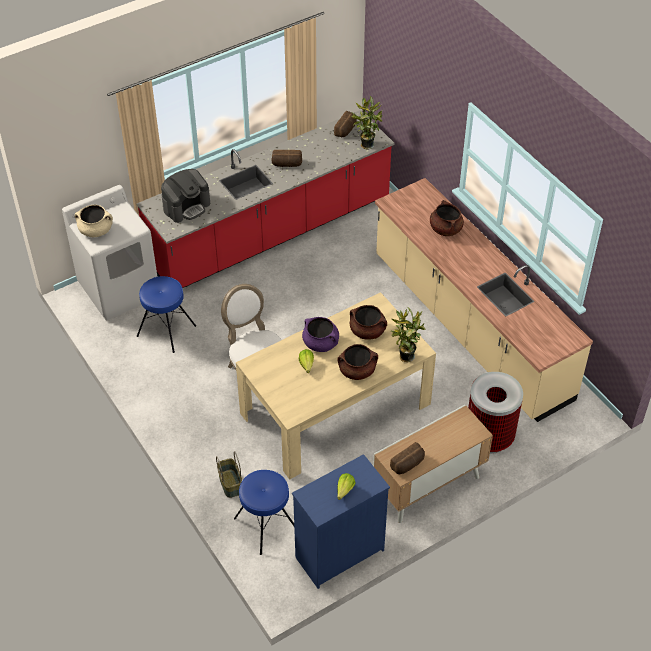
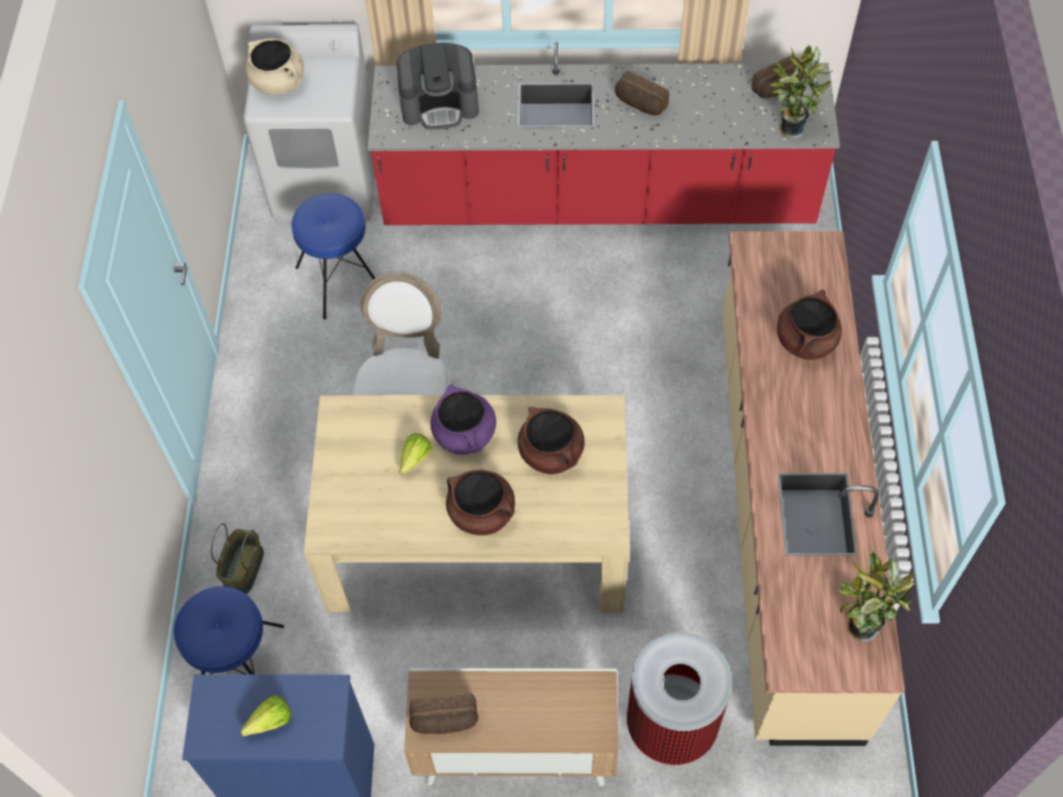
camera: 35 degrees right, 10 degrees up
potted plant [391,307,425,362] -> potted plant moved to [838,551,915,642]

